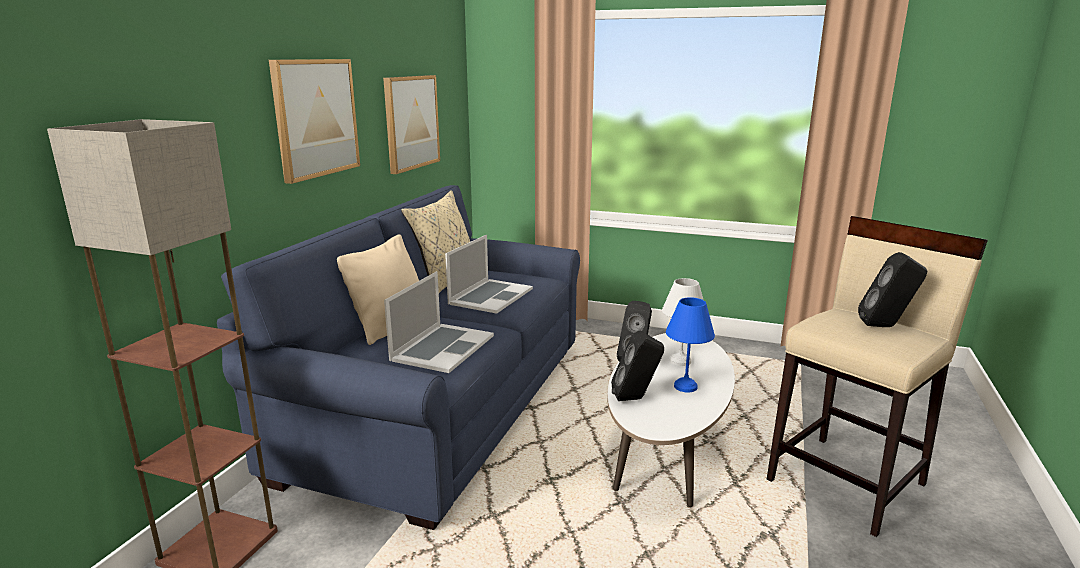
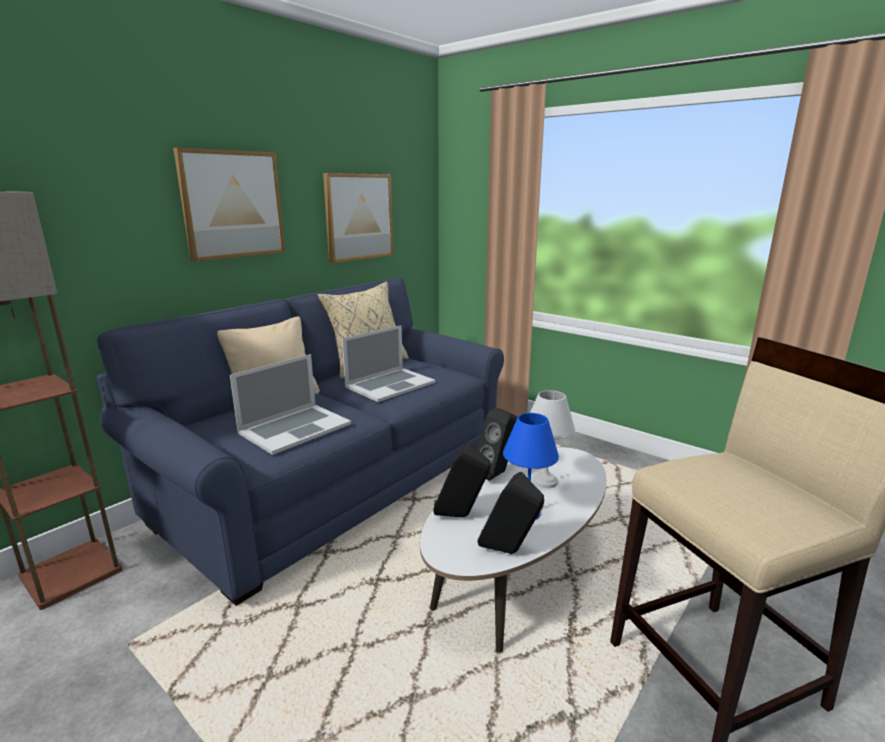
camera: 20 degrees right, 0 degrees up
black speaker [858,252,927,327] -> black speaker moved to [478,472,544,554]

